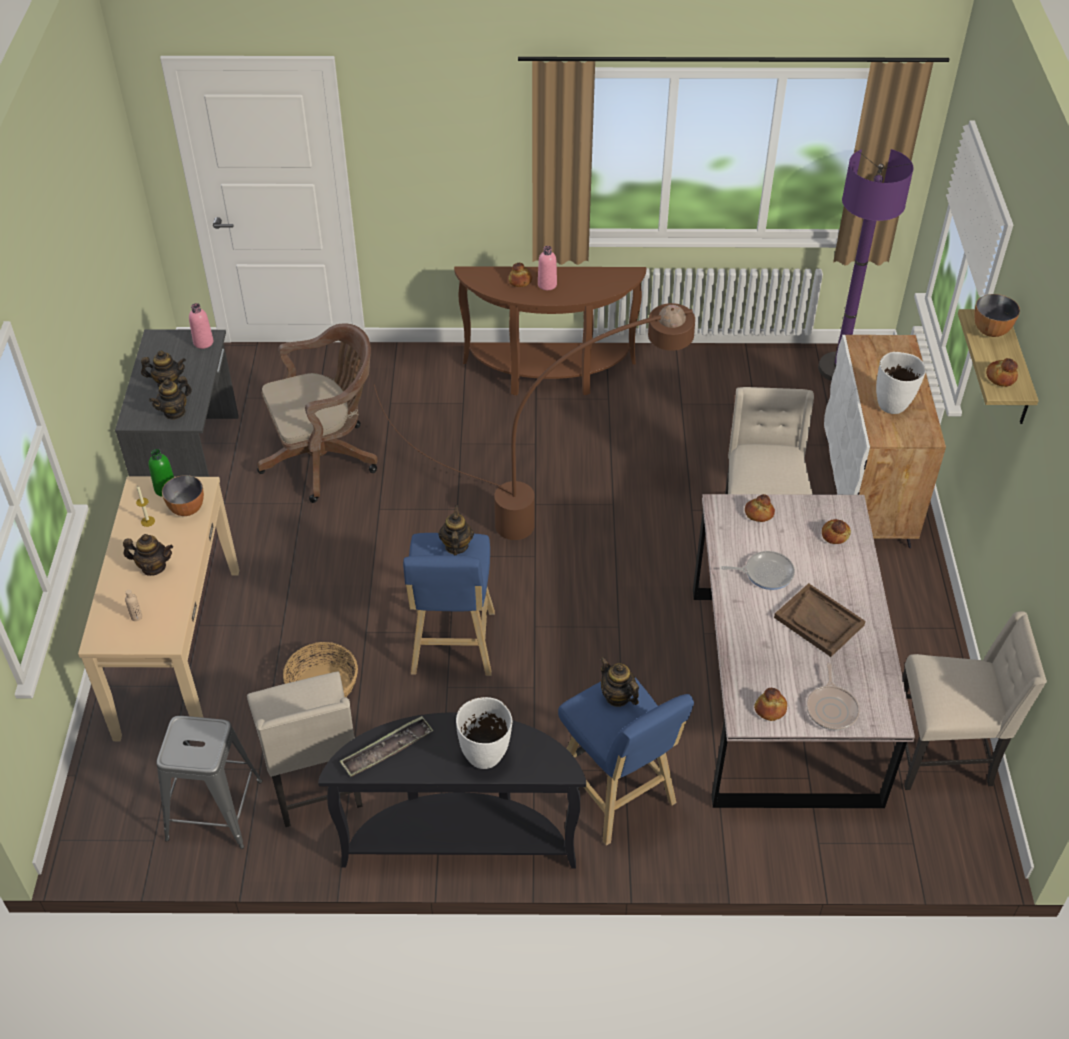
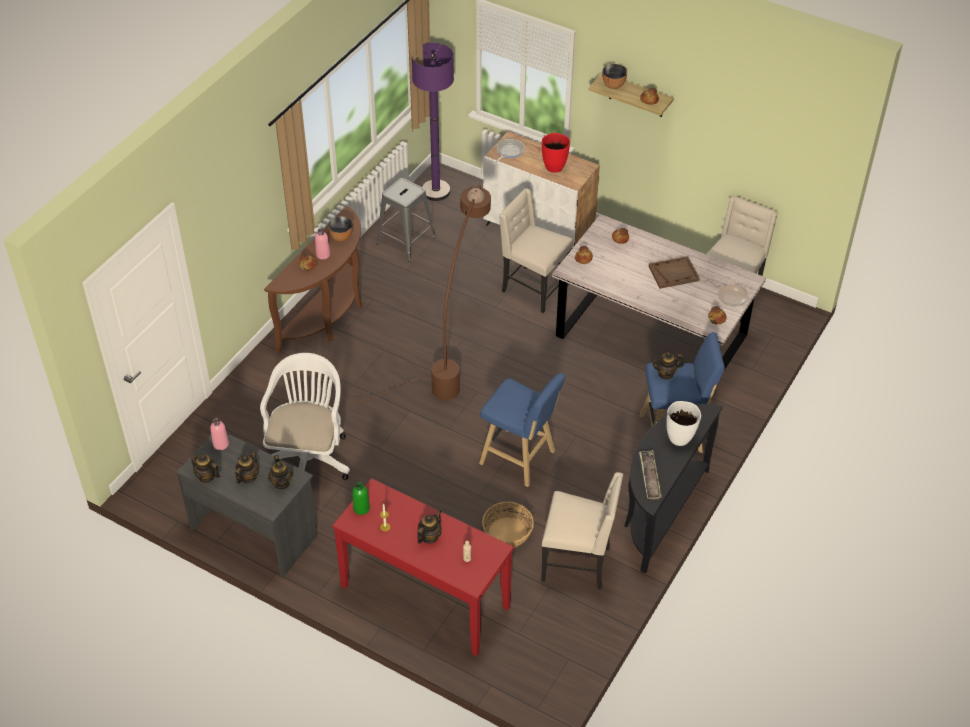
camera: 60 degrees left, 0 degrees up
beige console table [78,477,239,742] -> red console table [332,478,514,656]
grey stool [156,716,262,849] -> grey stool moved to [376,178,436,262]
bowl [162,475,204,516] -> bowl moved to [328,216,353,241]
brown office chair [257,323,378,503] -> white office chair [260,353,350,480]
teapot [438,505,474,555] -> teapot moved to [190,454,220,483]
frying pan [721,551,795,590] -> frying pan moved to [496,139,524,162]
white vase [876,352,926,414] -> red vase [542,133,570,173]

